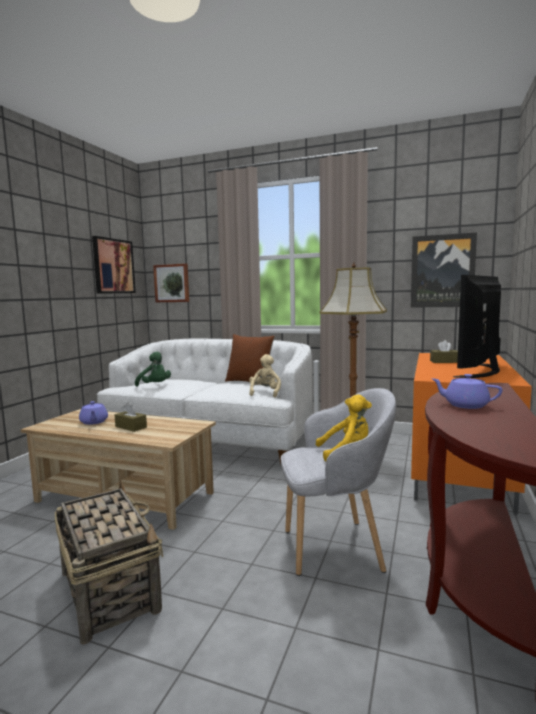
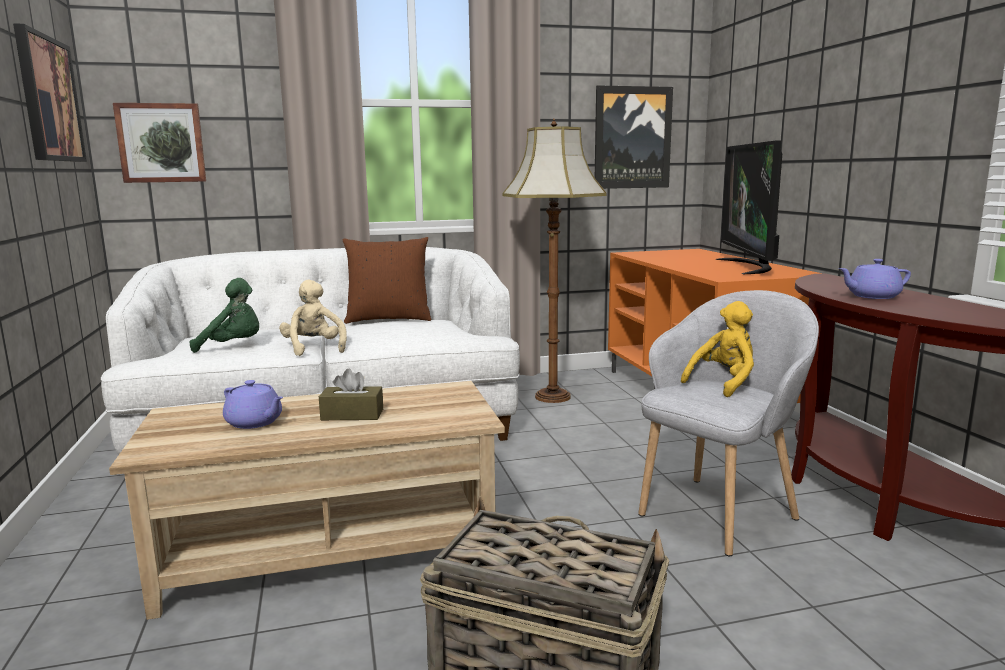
camera: 35 degrees left, 5 degrees up
beige plush toy [249,354,281,398] -> beige plush toy moved to [279,279,347,356]
brown tissue box [430,340,458,363] -> none

